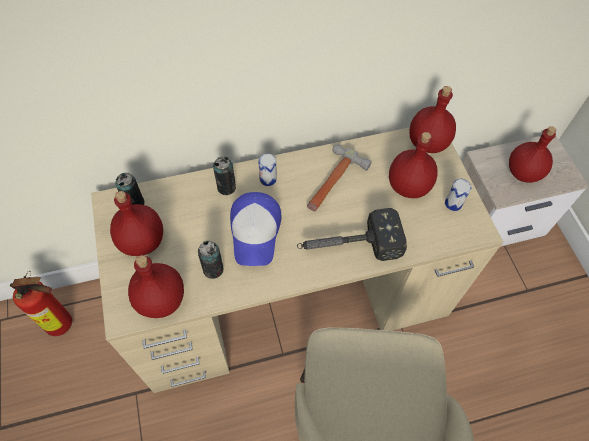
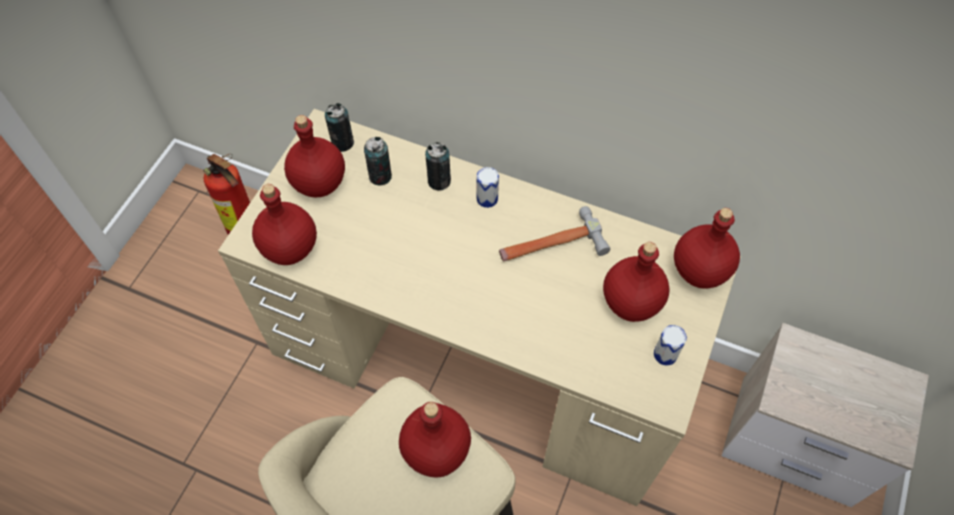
camera: 40 degrees right, 0 degrees up
can [198,241,223,279] -> can moved to [364,137,392,186]
cap [230,192,281,266] -> none
hammer [297,208,407,261] -> none
red bottle [509,126,556,183] -> red bottle moved to [399,402,471,478]

